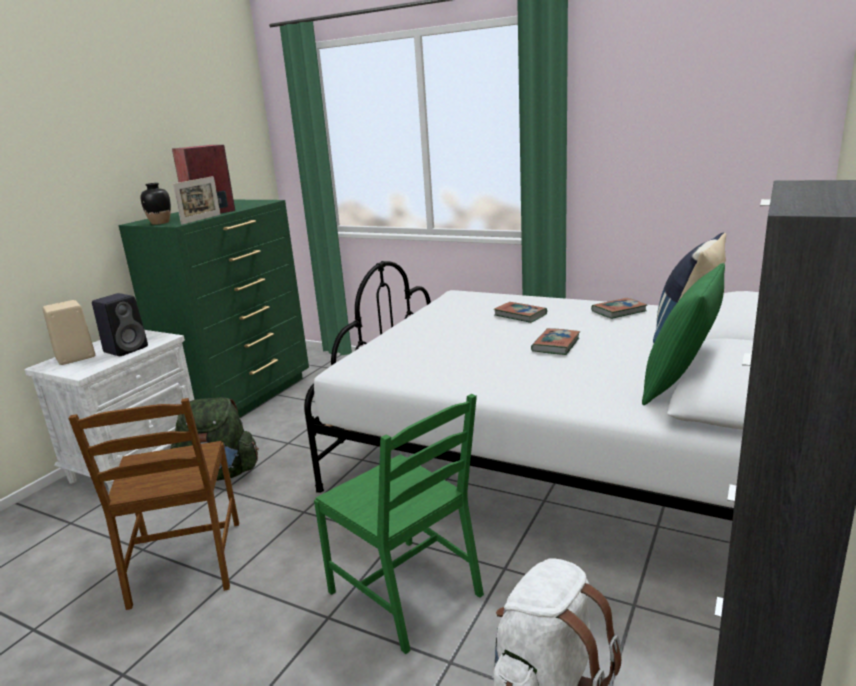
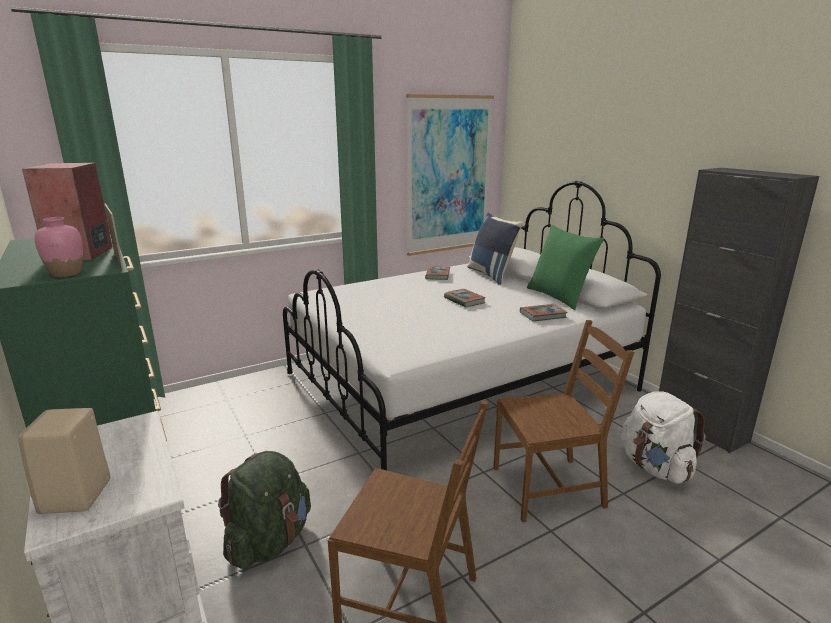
camera: 60 degrees left, 0 degrees up
black speaker [92,293,148,356] -> none
black vase [141,183,171,225] -> pink vase [35,217,83,277]
green chair [314,394,484,654] -> brown chair [494,320,634,522]
book [494,302,547,323] -> book moved to [520,304,568,322]
none -> picture [406,94,494,256]

